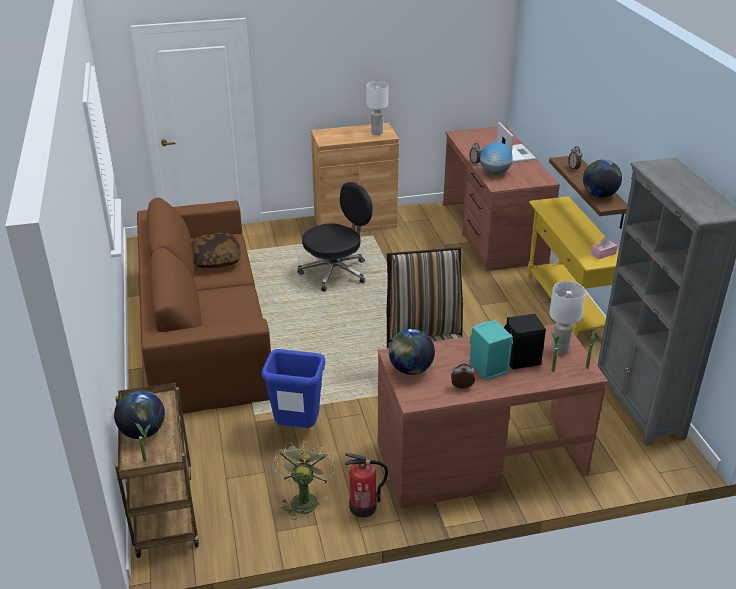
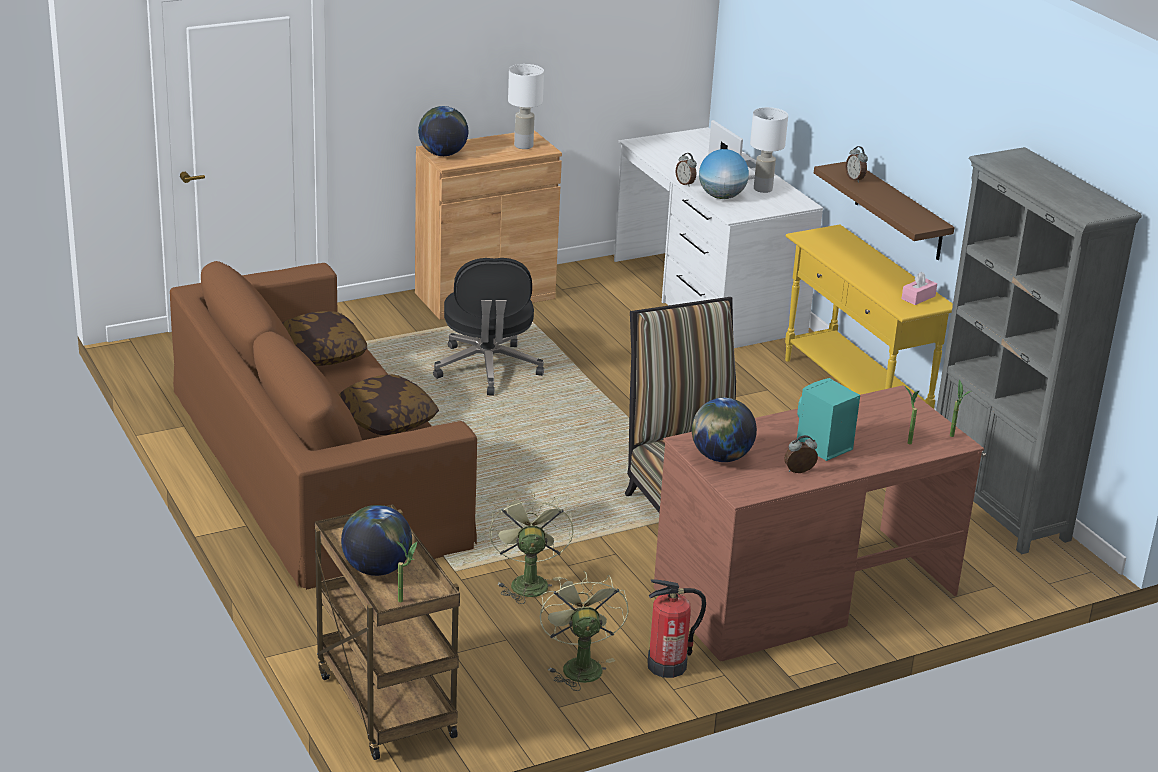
camera: 15 degrees left, 5 degrees down
blue trash can [261,349,325,429] -> green fan [489,491,573,604]
black office chair [298,182,373,292] -> black office chair turned 135 degrees clockwise [433,258,544,396]
brown desk [443,126,560,271] -> white desk [614,127,823,348]
black speaker [504,314,546,369] -> none
white table lamp [549,281,586,355] -> white table lamp moved to [750,107,788,193]
globe [583,160,622,198] -> globe moved to [418,106,468,156]
none -> pillow [339,374,439,435]

